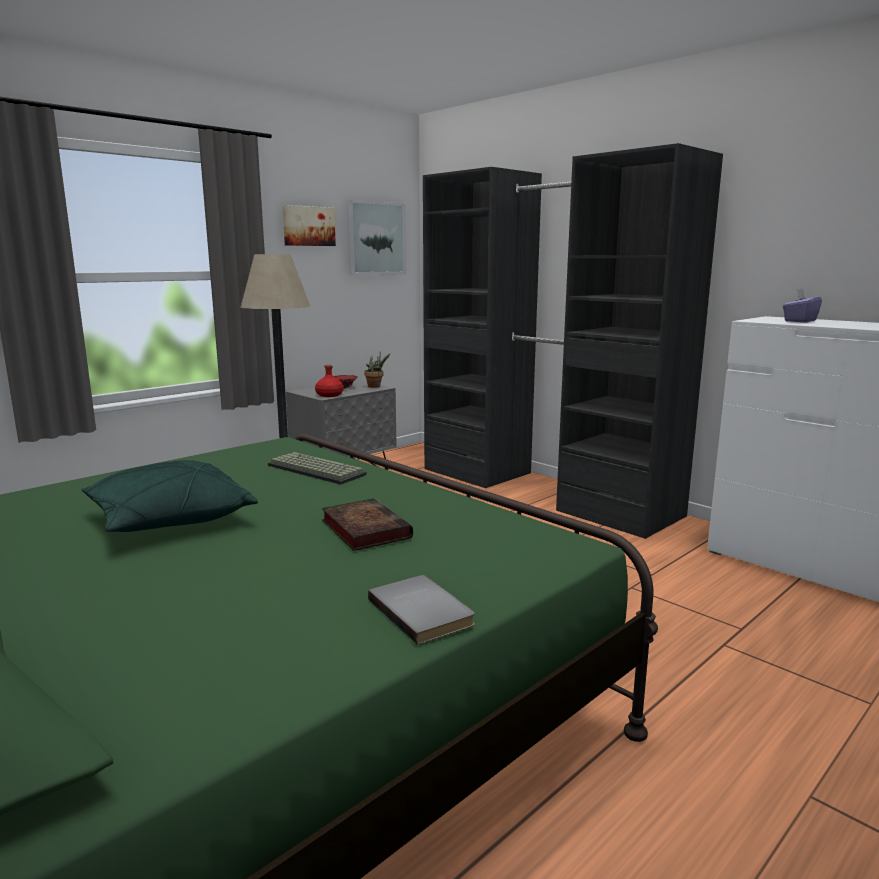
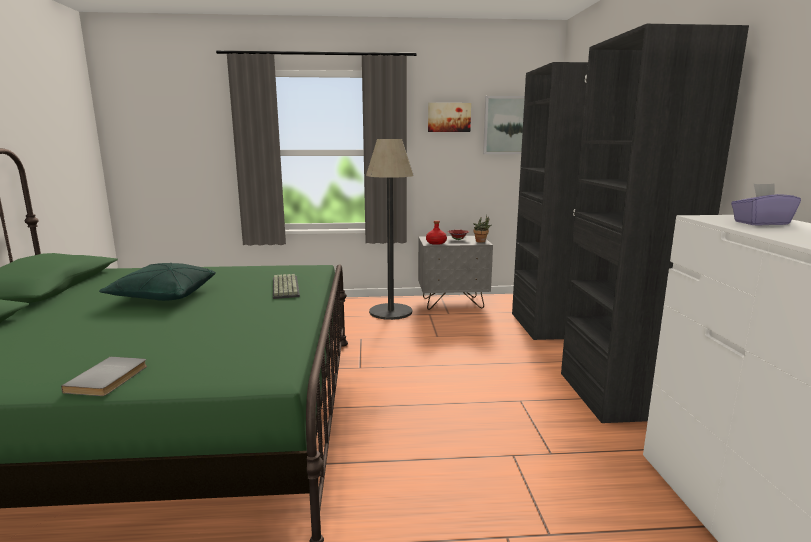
camera: 40 degrees right, 0 degrees up
book [322,498,413,551] -> none

